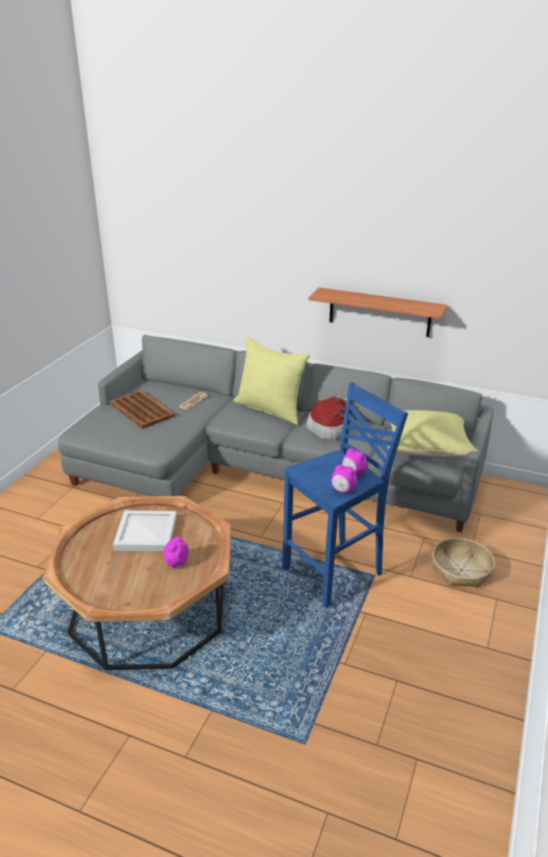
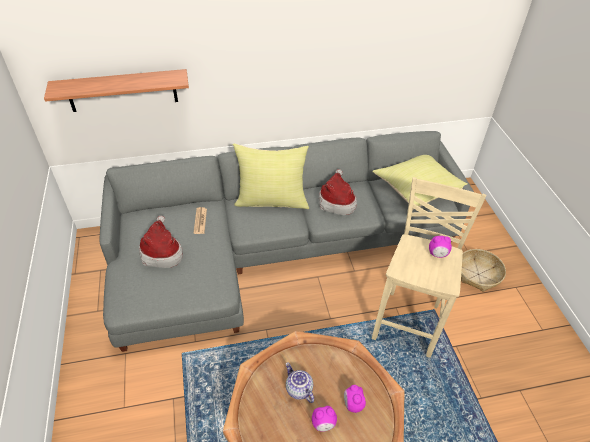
camera: 35 degrees left, 15 degrees up
brown tray [109,390,175,429] -> hat [139,215,183,268]
white tray [113,510,177,551] -> teapot [286,362,314,403]
blue stool [282,382,408,608] -> beige stool [372,177,487,358]
shelf [309,287,447,337] -> shelf moved to [44,69,189,112]
alarm clock [331,465,357,493] -> alarm clock moved to [312,406,337,432]

